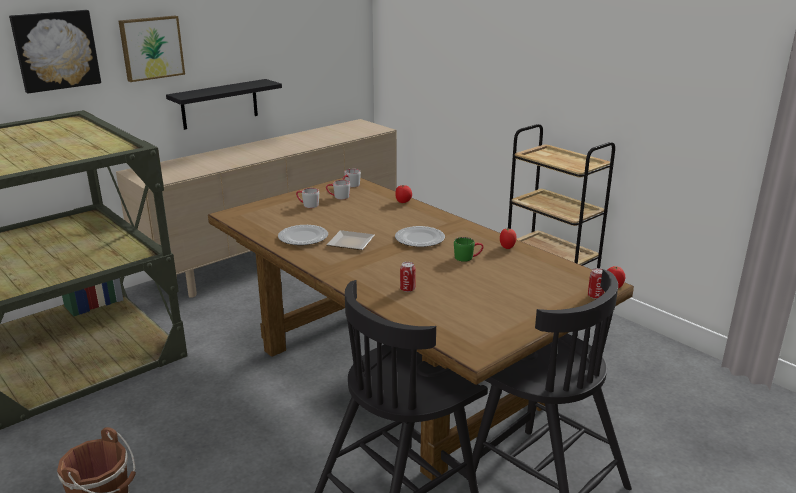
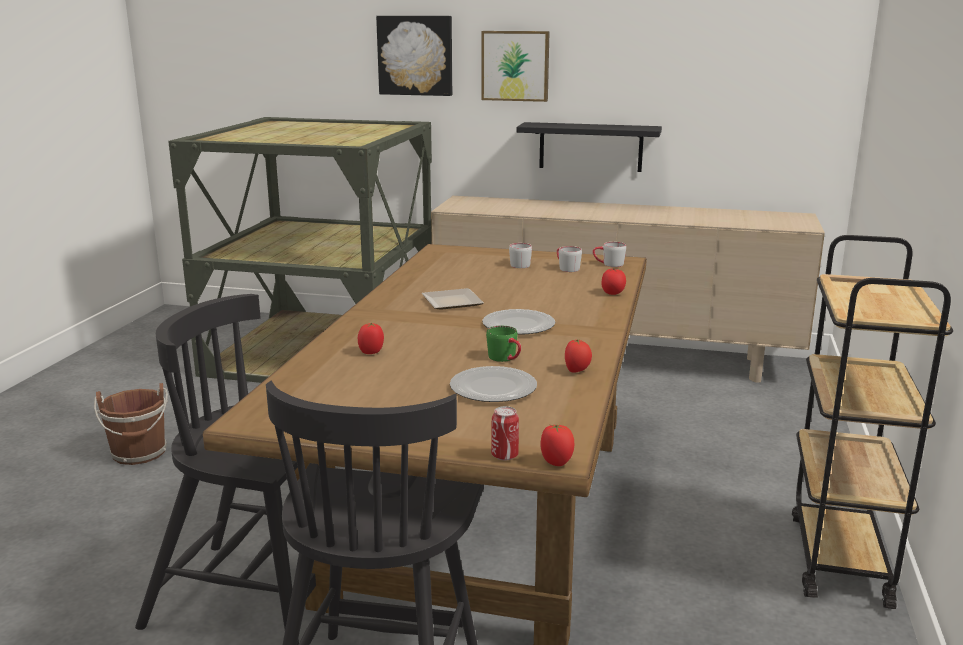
camera: 55 degrees right, 5 degrees down
plate [278,225,328,245] -> plate moved to [450,366,537,402]
can [400,262,416,292] -> tomato [358,323,384,354]

